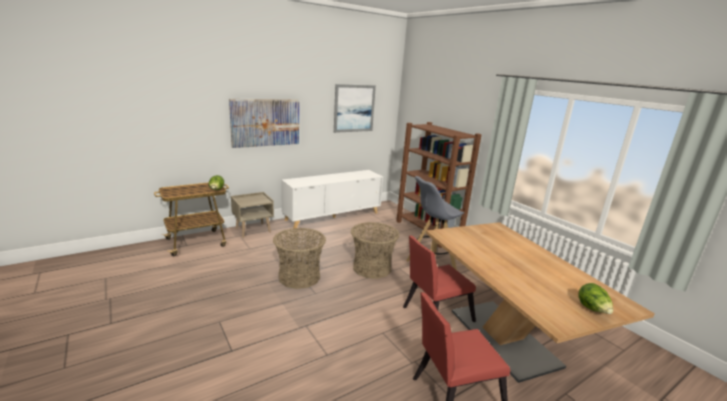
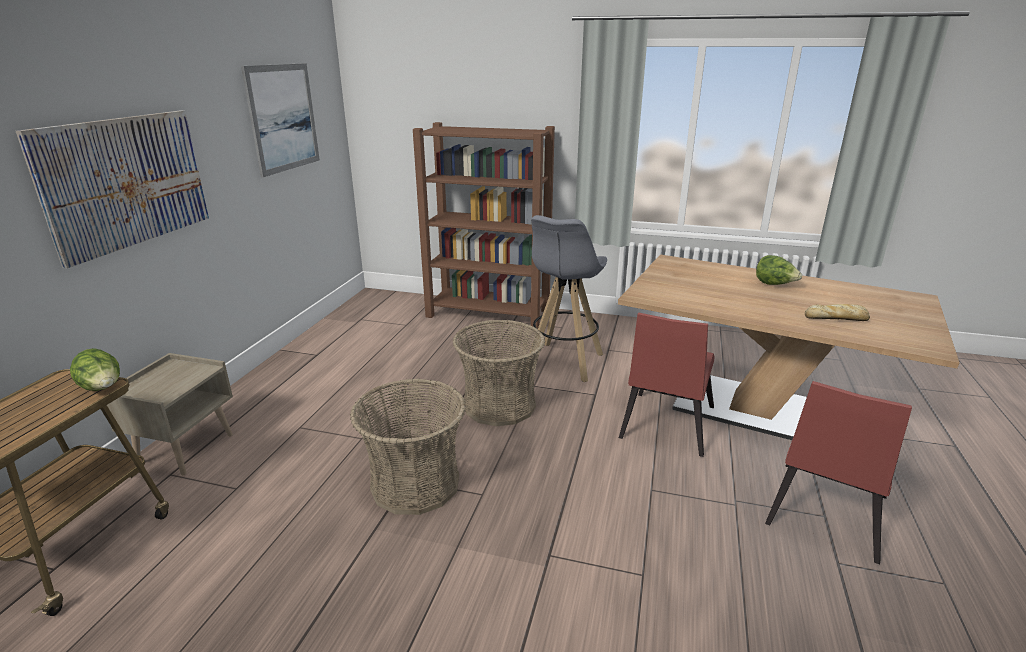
camera: 40 degrees left, 5 degrees up
white cabinet [281,170,383,228] -> none
lettuce [579,283,613,314] -> lettuce moved to [756,255,802,285]
none -> bread [805,304,870,321]

